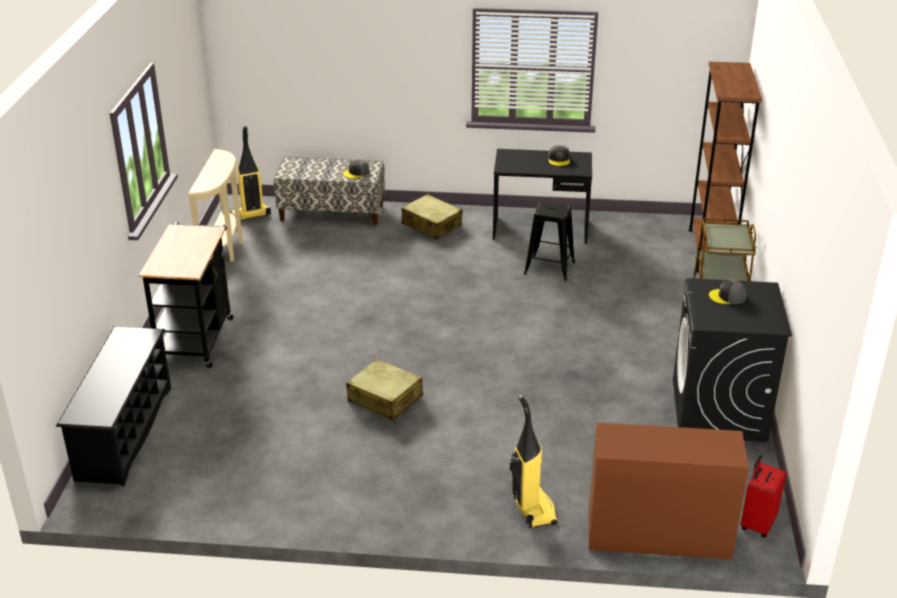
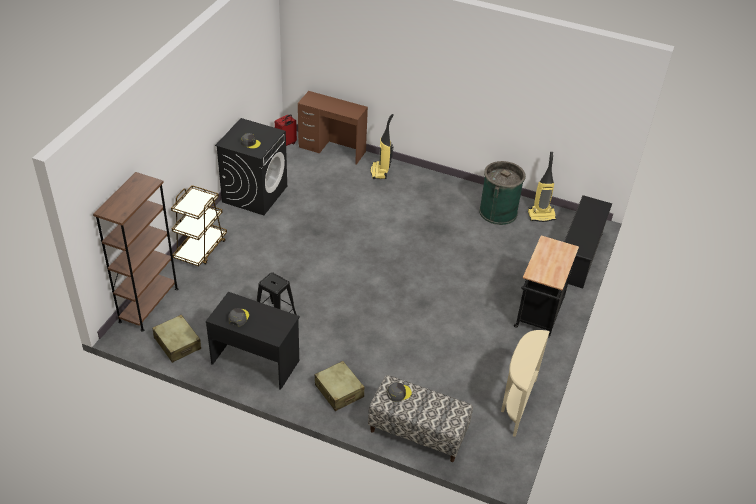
camera: 165 degrees left, 10 degrees up
vacuum cleaner [230,126,271,220] -> vacuum cleaner moved to [528,152,556,222]
beige suitcase [346,359,423,420] -> beige suitcase moved to [152,315,201,363]
none -> green trash can [479,161,526,225]

